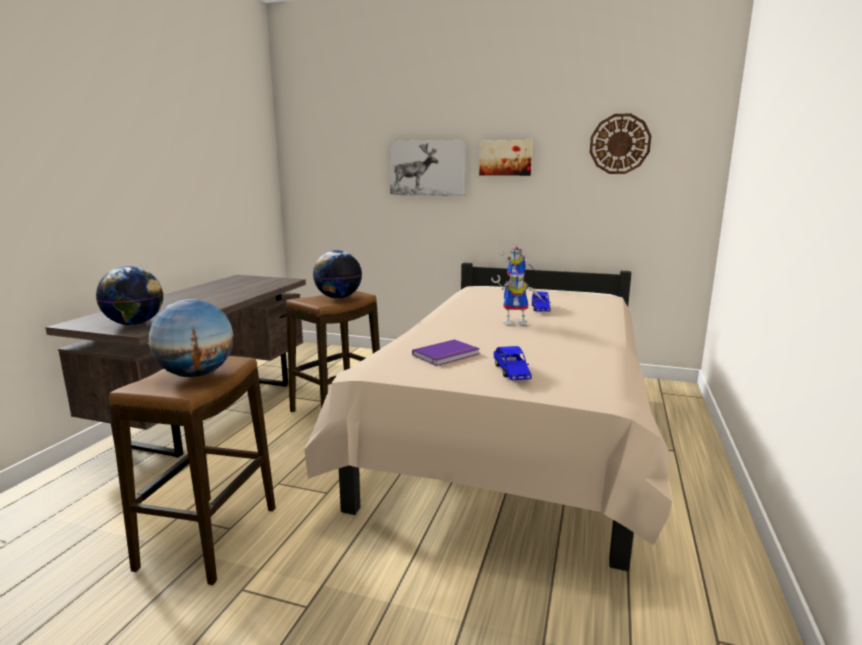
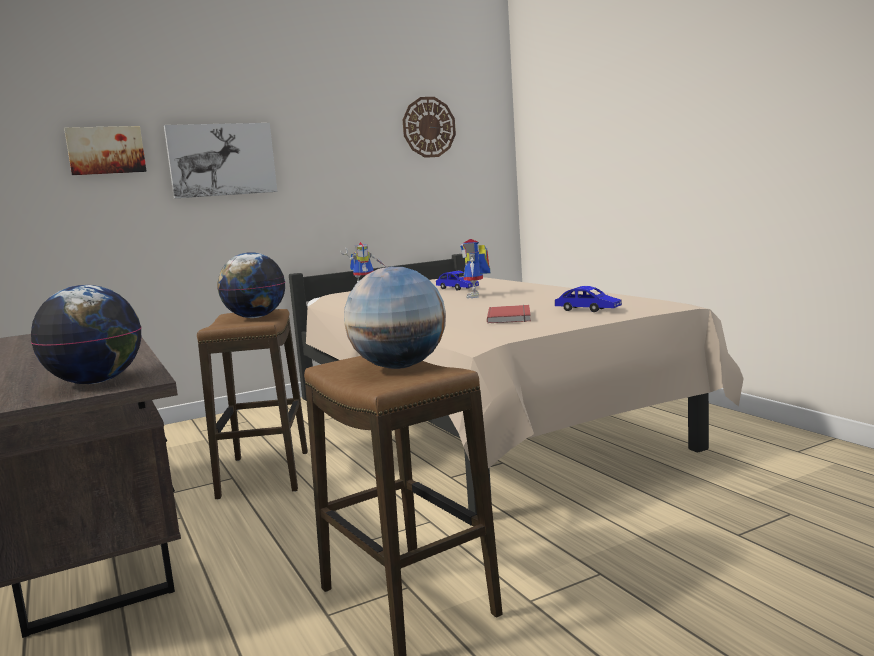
camera: 45 degrees left, 5 degrees down
purple book [412,339,480,366] -> red book [487,305,531,323]
picture [479,140,532,176] -> picture moved to [64,126,146,175]
toy robot [491,271,545,326] -> toy robot turned 135 degrees clockwise [460,239,490,298]

